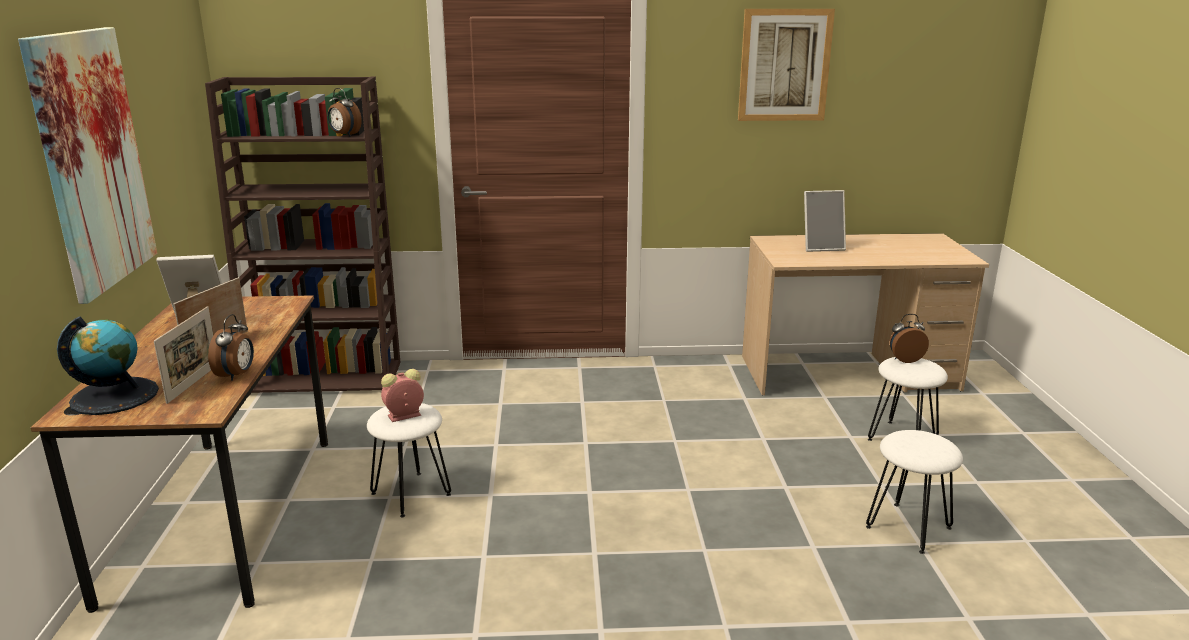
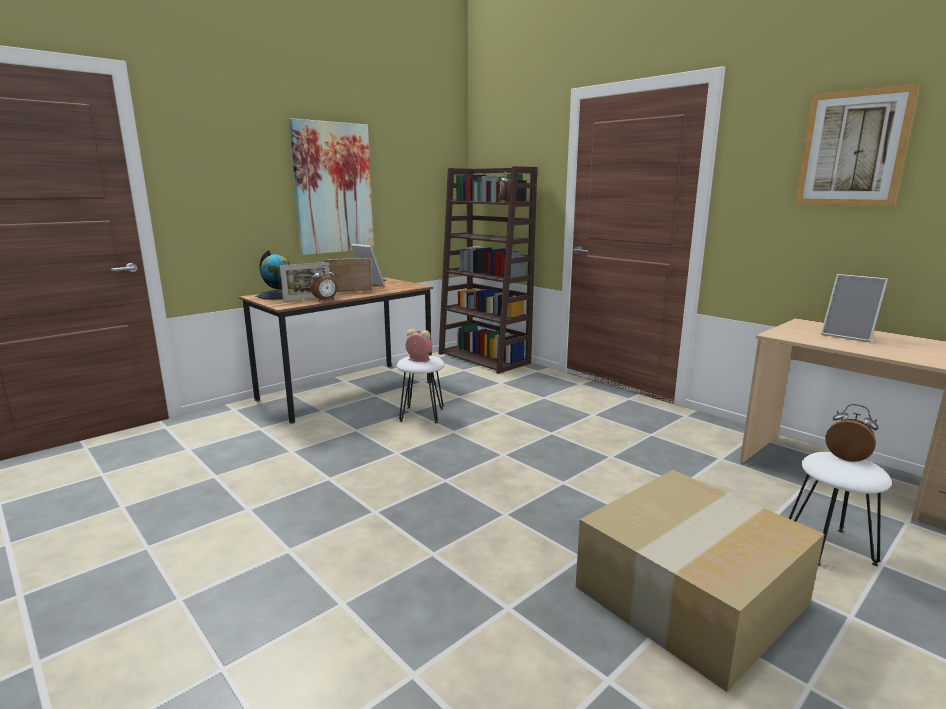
camera: 50 degrees right, 5 degrees down
white stool [866,430,963,554] -> cardboard box [576,470,824,692]

